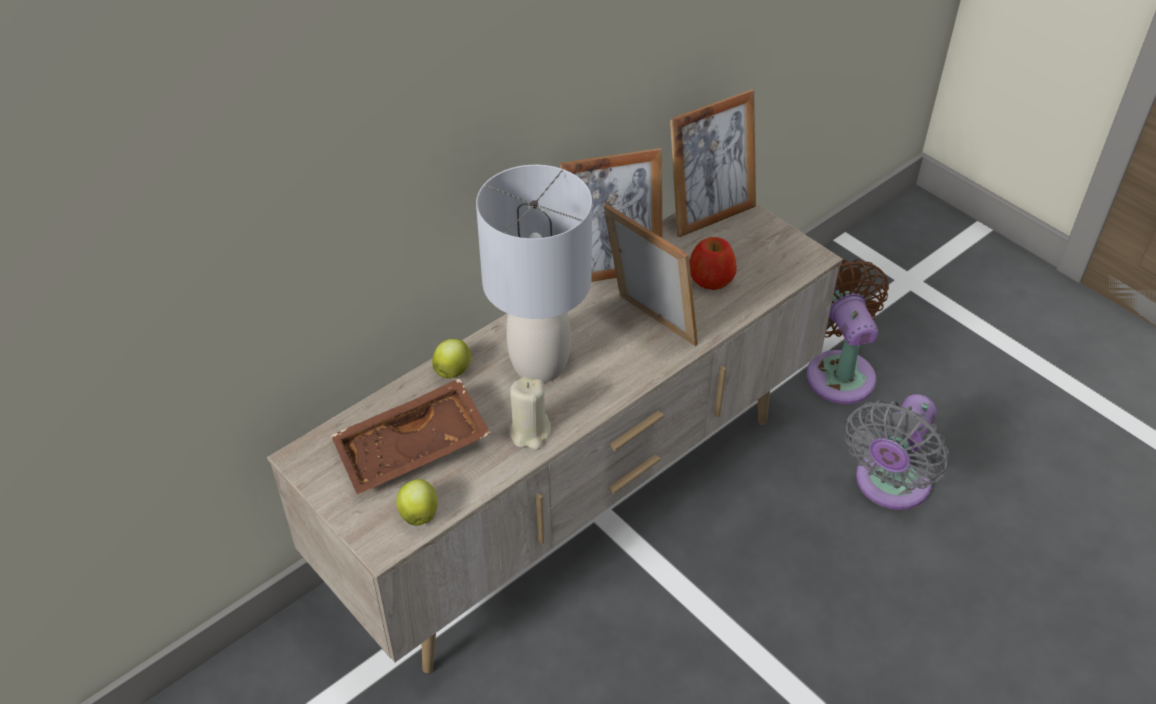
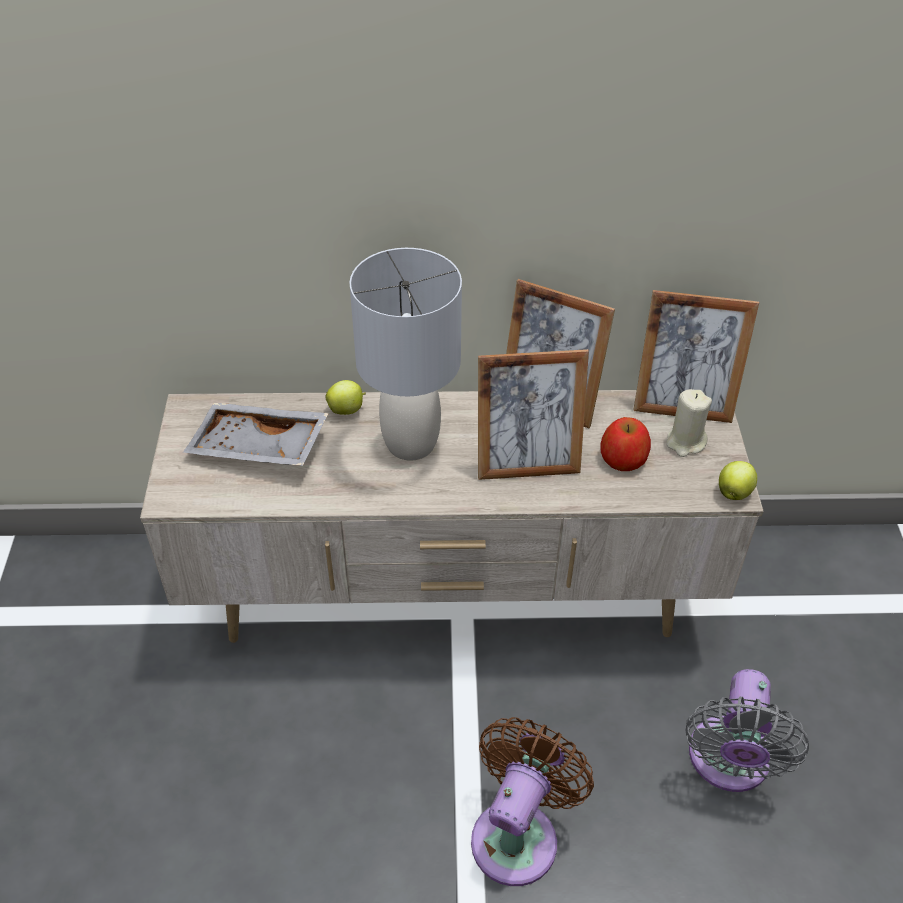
camera: 40 degrees right, 0 degrees up
brown tray [331,378,491,494] -> grey tray [183,403,329,466]
apple [396,479,438,526] -> apple moved to [719,461,757,500]
beige candle [508,376,551,450] -> beige candle moved to [666,389,712,457]
picture frame [604,203,698,346] -> picture frame turned 90 degrees clockwise [478,349,589,480]
brown fan [806,259,889,404] -> brown fan moved to [471,717,594,886]
grey fan [845,394,949,510] -> grey fan turned 60 degrees counterclockwise [686,669,809,792]

